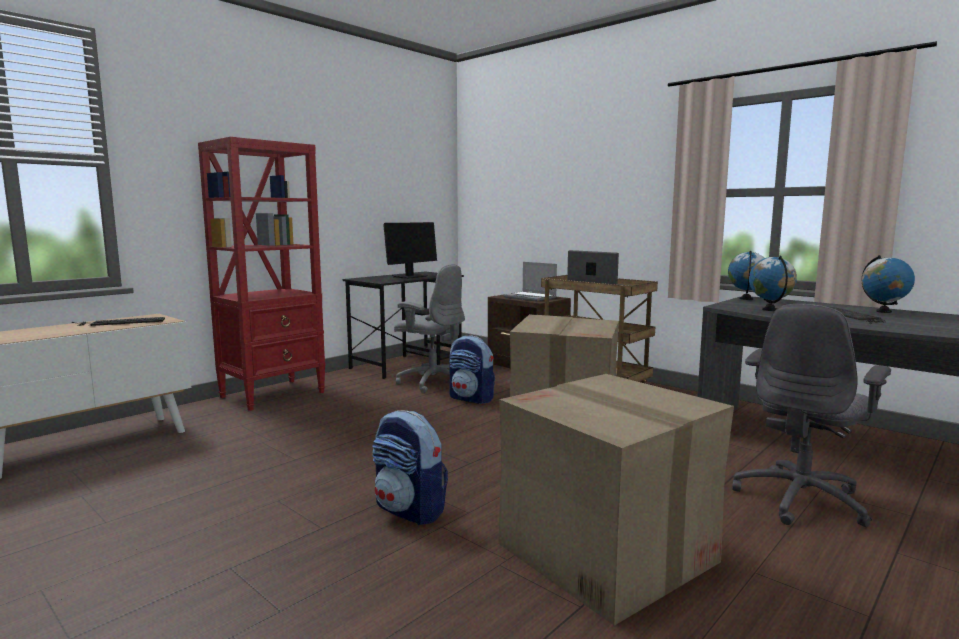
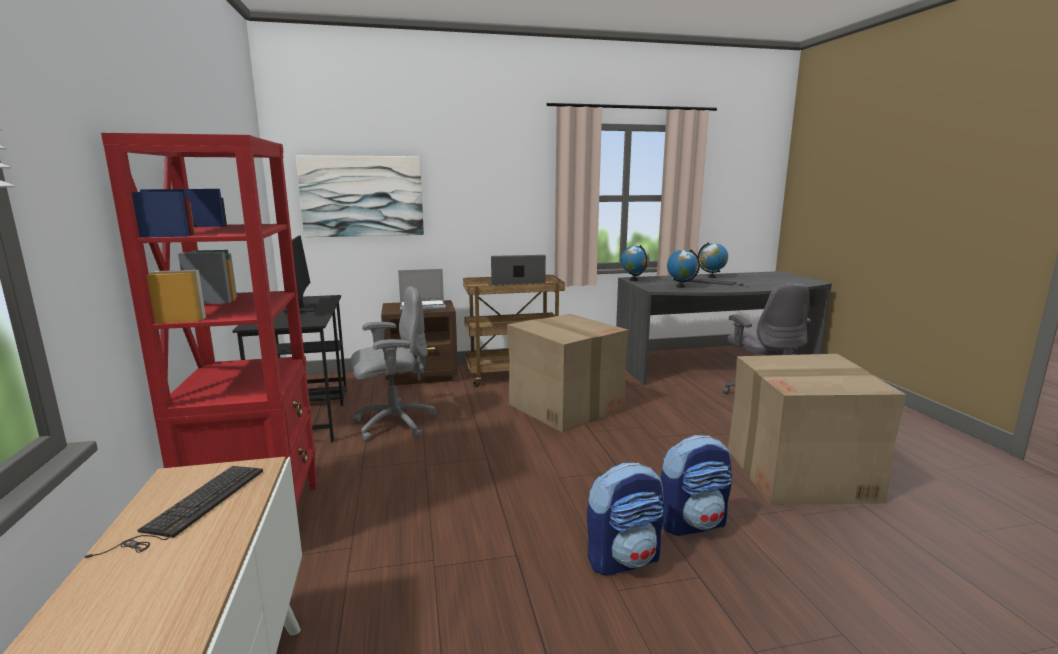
camera: 55 degrees left, 5 degrees up
backpack [449,335,495,404] -> backpack moved to [587,462,664,576]
none -> picture [296,155,424,237]

